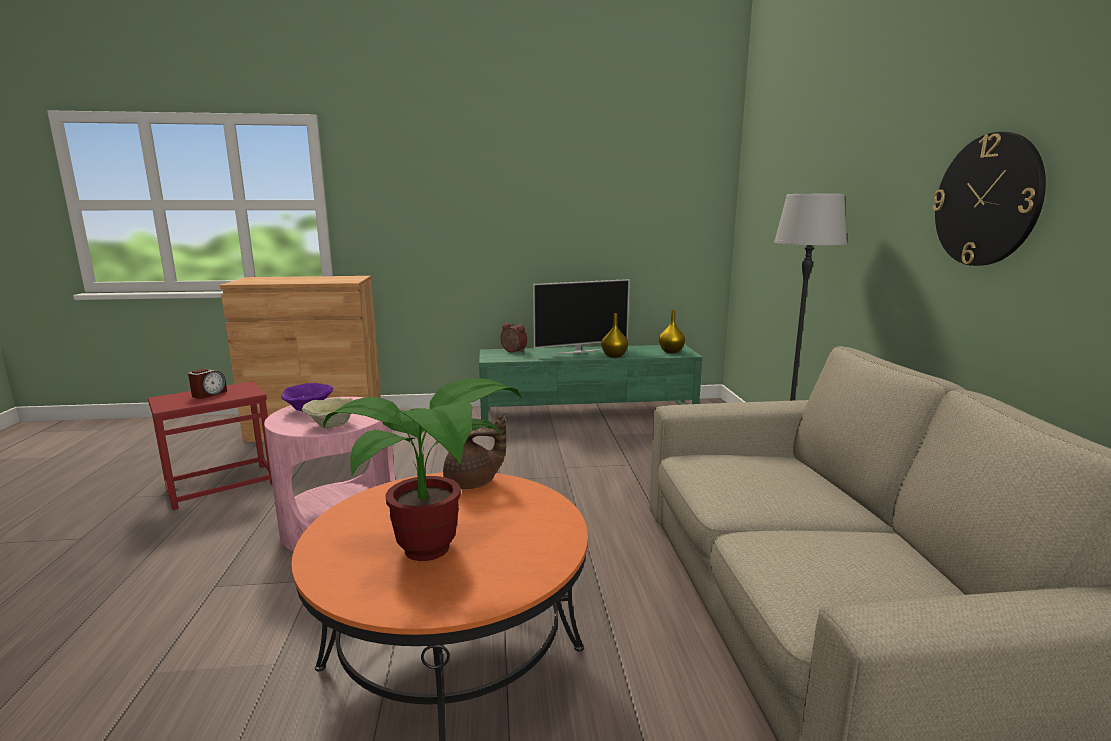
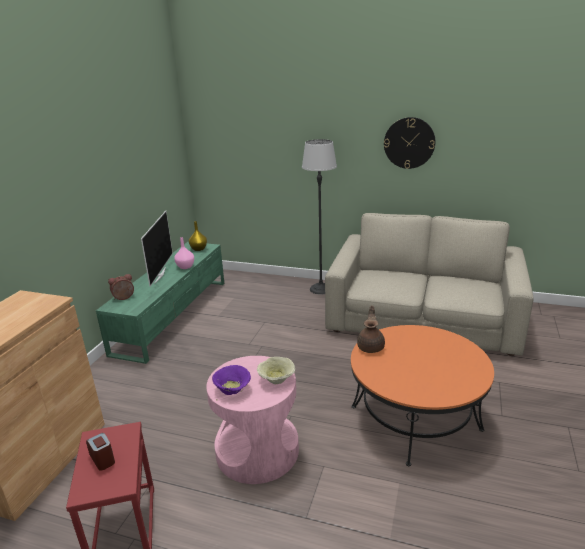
camera: 65 degrees left, 10 degrees up
potted plant [323,378,522,561] -> none
yellow vase [601,313,628,358] -> pink vase [174,237,194,269]

